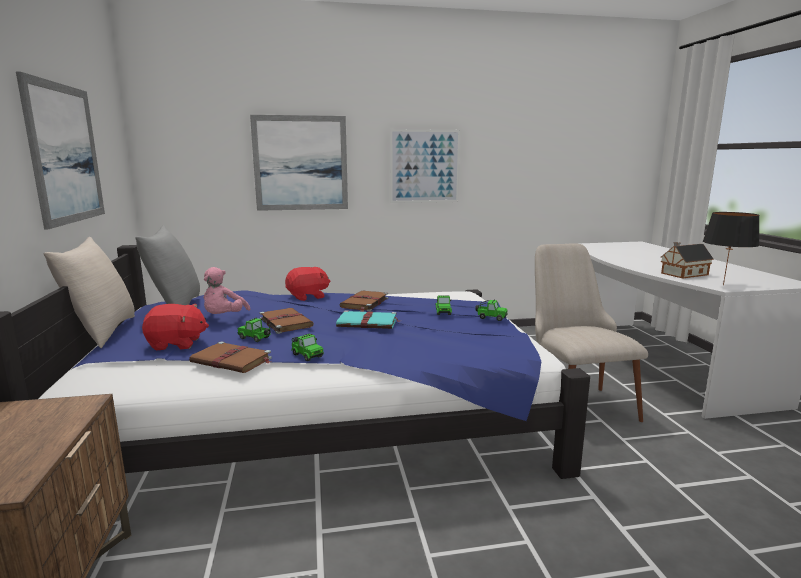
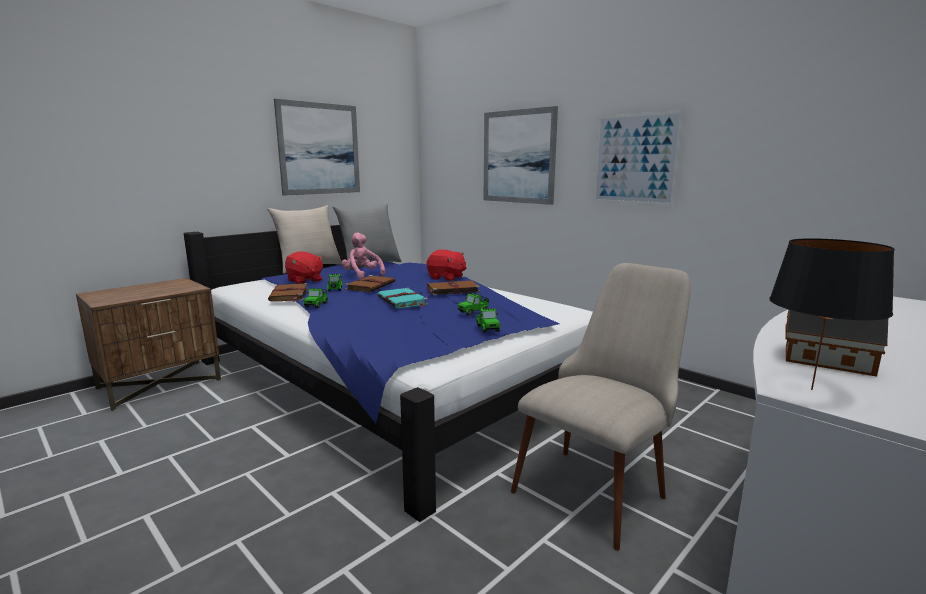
camera: 55 degrees right, 0 degrees up
pink plush toy [204,267,251,314] -> pink plush toy turned 75 degrees clockwise [341,232,385,279]

